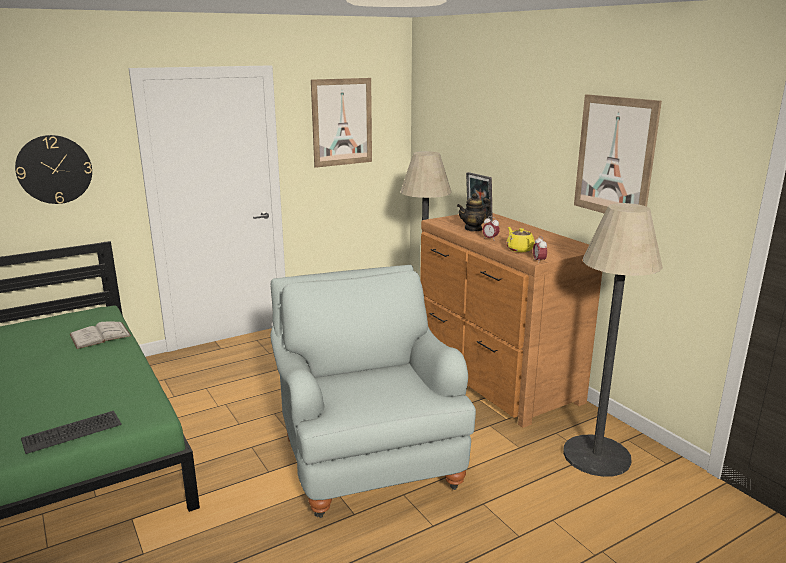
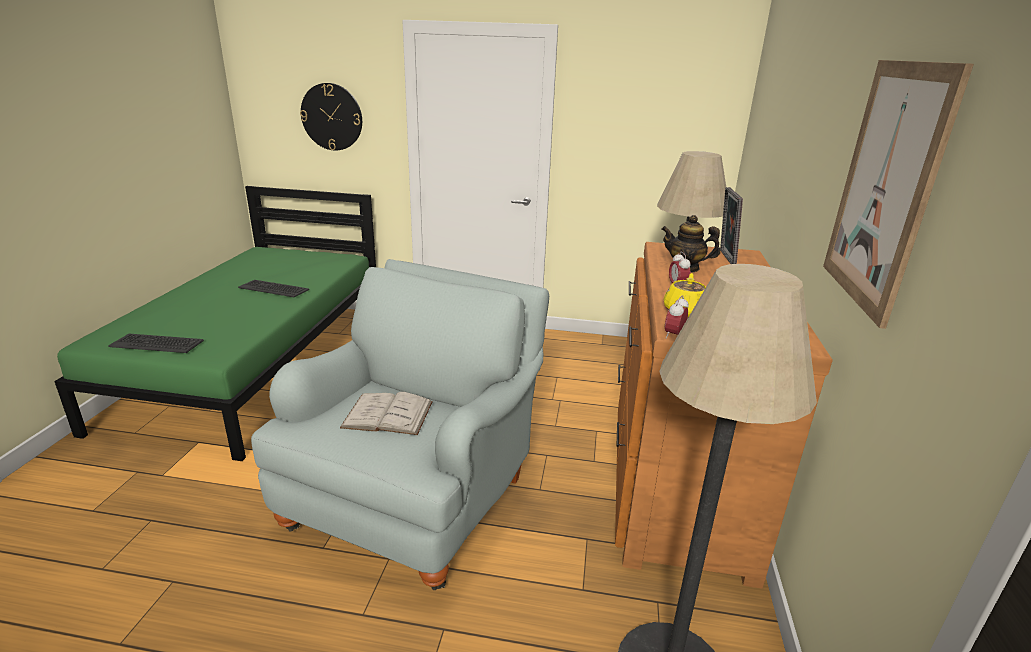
camera: 40 degrees right, 5 degrees up
white book [70,322,131,349] -> white book moved to [340,392,433,435]
picture [311,78,372,168] -> none
none -> keyboard [238,280,309,298]

